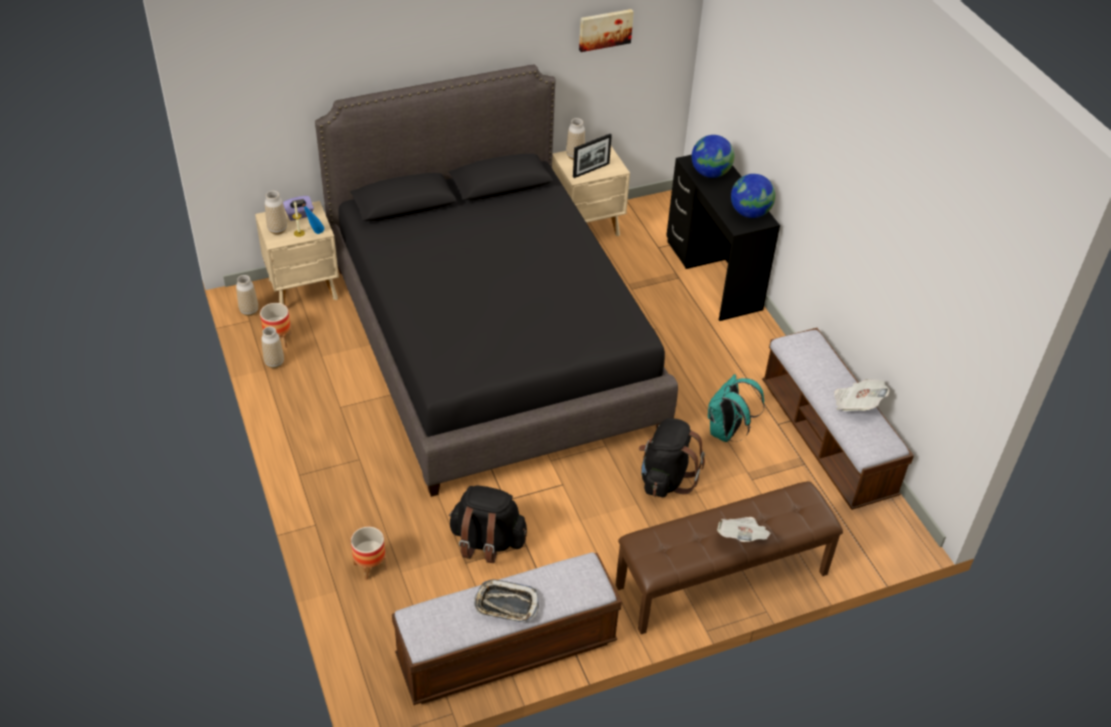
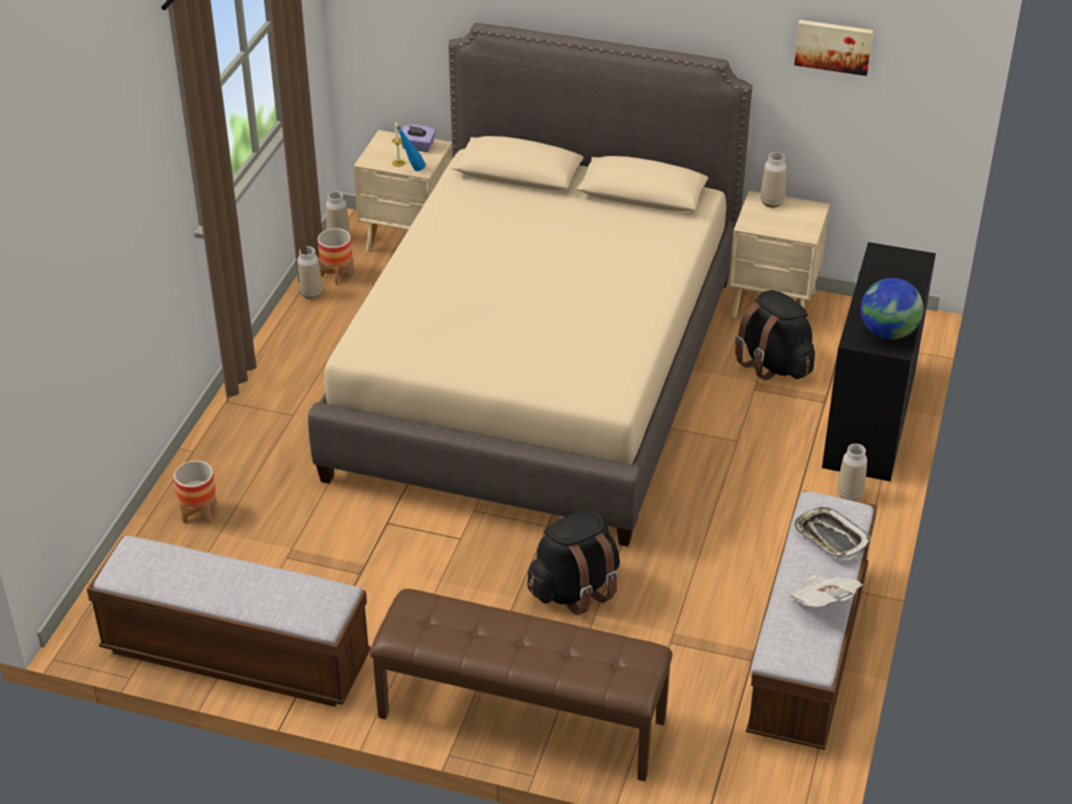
camera: 40 degrees right, 5 degrees down
vase [265,191,287,235] -> vase moved to [837,444,867,501]
black bed [315,64,678,497] -> beige bed [308,23,752,547]
black backpack [449,485,527,563] -> black backpack moved to [735,290,815,381]
tray [474,579,539,623] -> tray moved to [793,507,871,560]
picture frame [573,134,612,178] -> none
globe [692,135,734,178] -> none
turquoise backpack [708,374,765,442] -> none
newspaper [717,517,771,542] -> none

